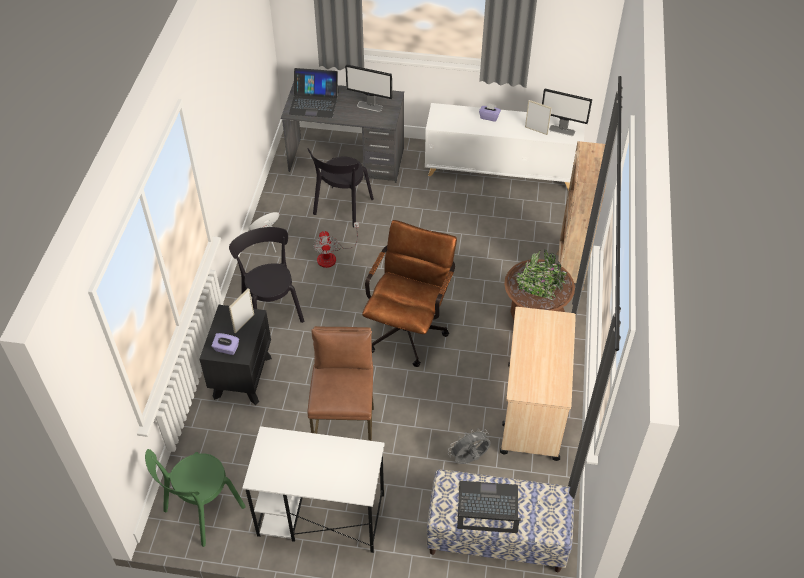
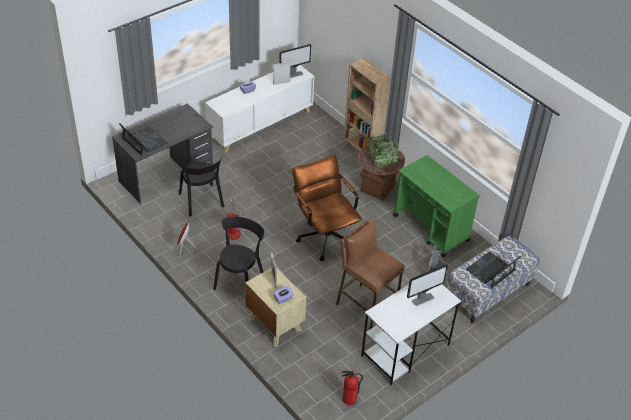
camera: 50 degrees left, 5 degrees down
green chair [145,449,246,547] -> fire extinguisher [342,370,363,405]
black nightstand [199,305,272,405] -> beige nightstand [245,268,306,347]
black chair [229,227,304,323] -> black chair turned 90 degrees clockwise [213,217,264,290]
laptop [289,68,339,118] -> laptop turned 90 degrees counterclockwise [119,123,168,156]
monitor [345,64,392,112] -> monitor moved to [407,264,448,306]
beige cart [500,307,576,461] -> green cart [393,155,480,257]

